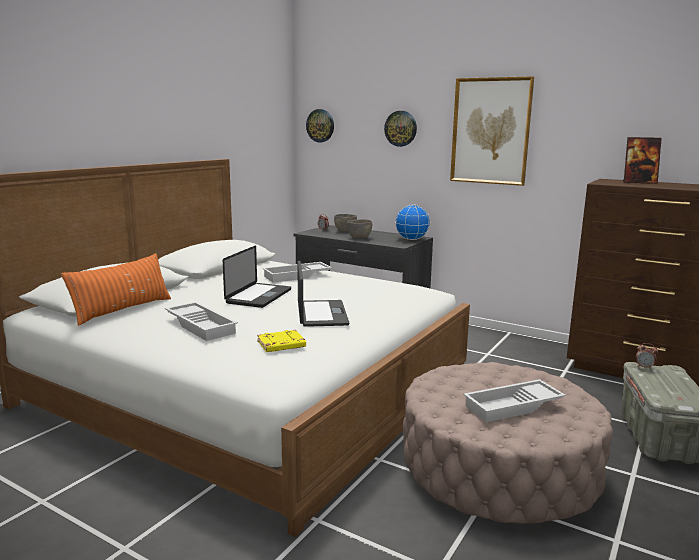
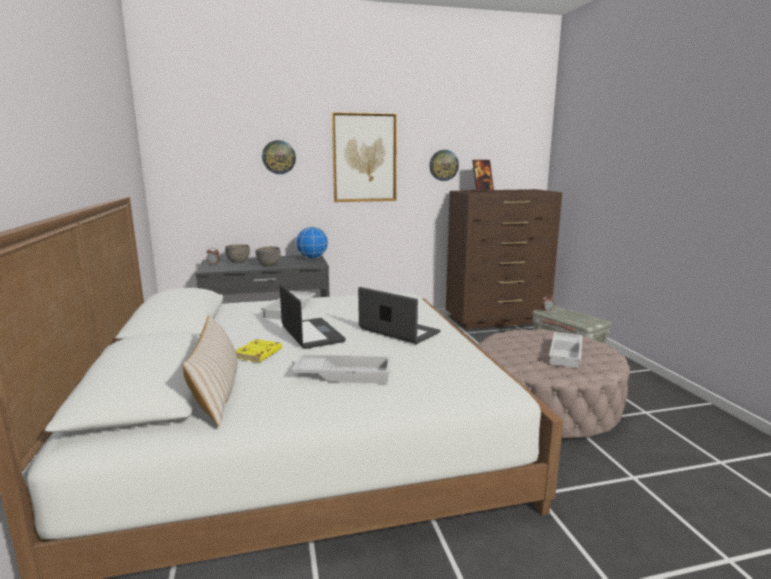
camera: 45 degrees left, 0 degrees up
orange pillow [61,253,171,326] -> beige pillow [183,315,238,427]
yellow book [257,330,306,352] -> yellow book moved to [236,339,282,362]
wall clock [306,109,334,142] -> wall clock moved to [429,150,459,181]

